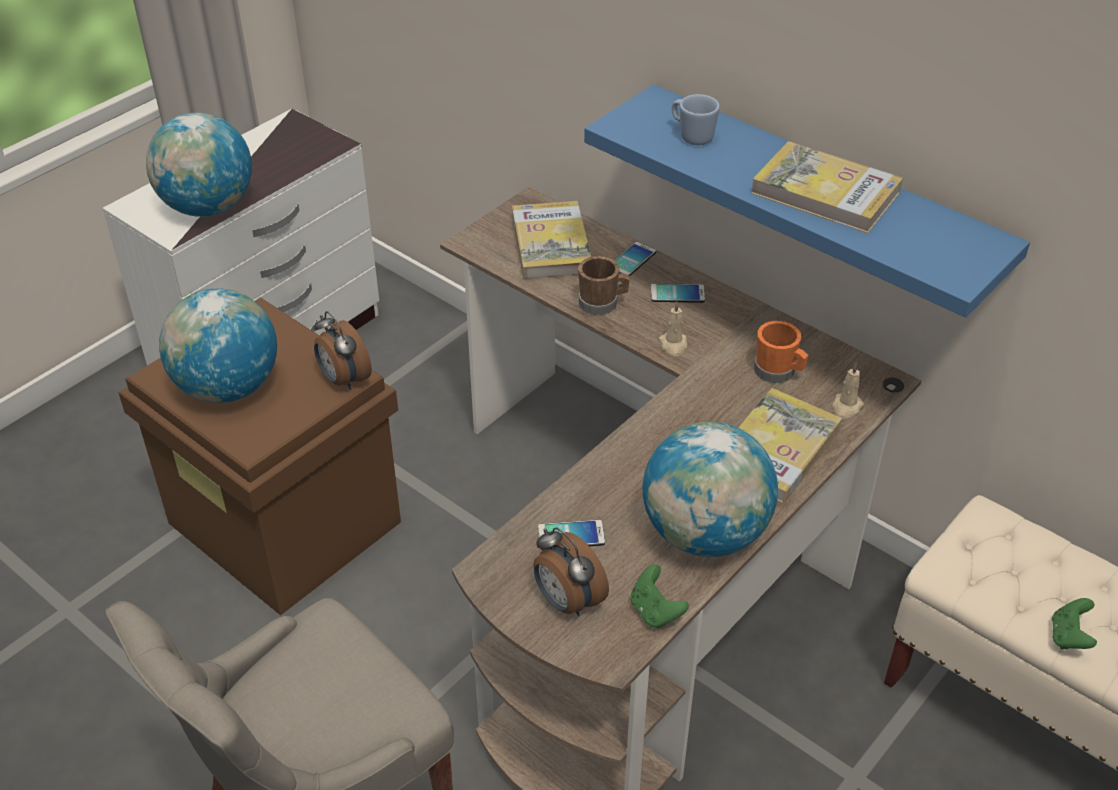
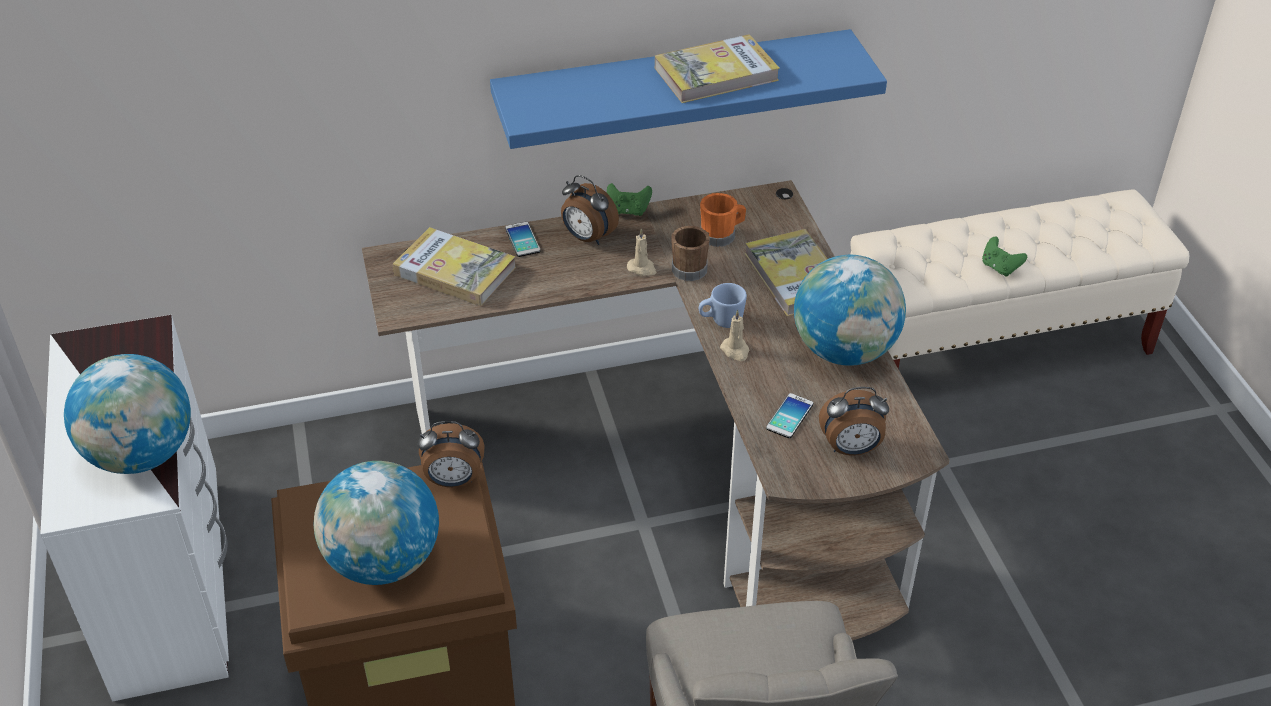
camera: 55 degrees left, 0 degrees up
brown mug [578,256,629,315] -> brown mug moved to [671,226,710,281]
green game controller [630,565,689,629] -> green game controller moved to [607,183,652,216]
phone [650,283,705,303] -> alarm clock [561,175,619,245]
blue mug [672,94,720,145] -> blue mug moved to [699,283,747,328]
beige candle [832,363,864,419] -> beige candle moved to [720,310,749,361]

